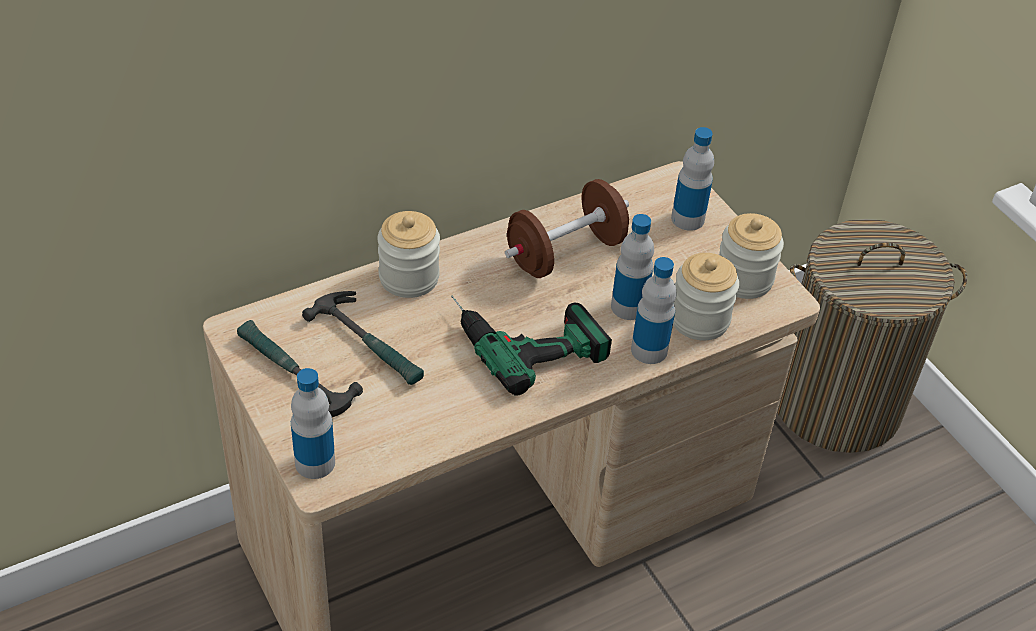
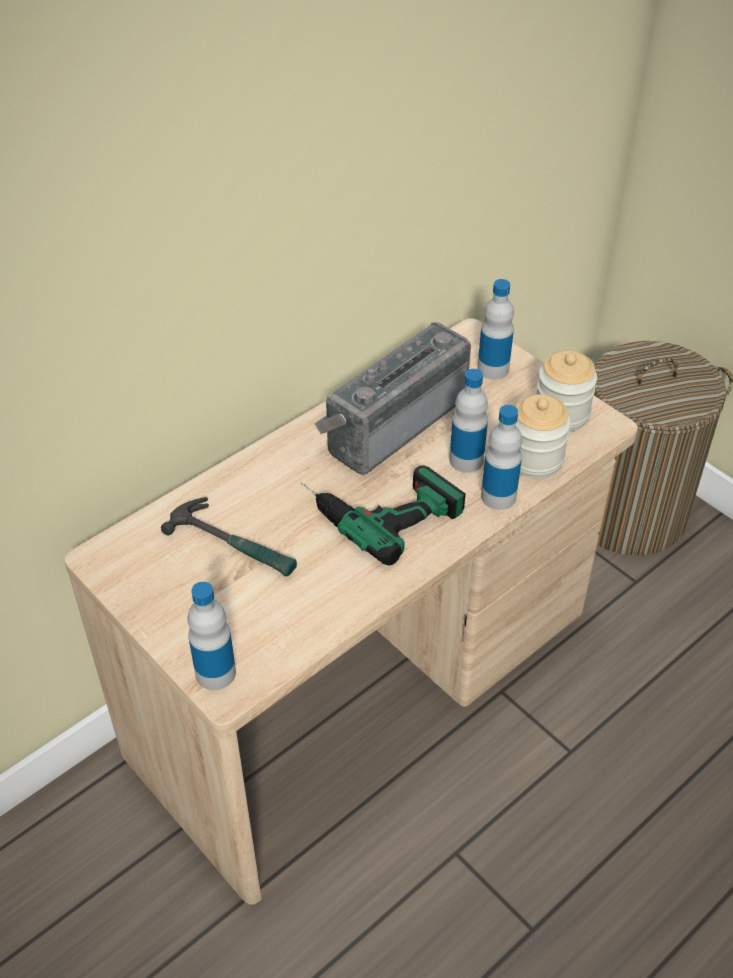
camera: 10 degrees left, 0 degrees up
hammer [237,320,363,417] -> none
jar [377,211,440,298] -> none
brown dumbbell [505,179,629,278] -> radio [315,322,471,475]

